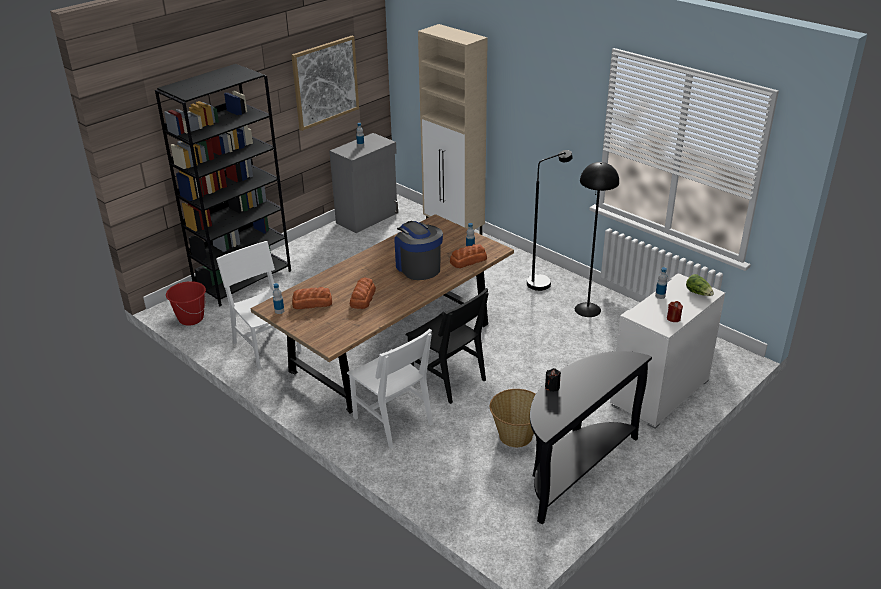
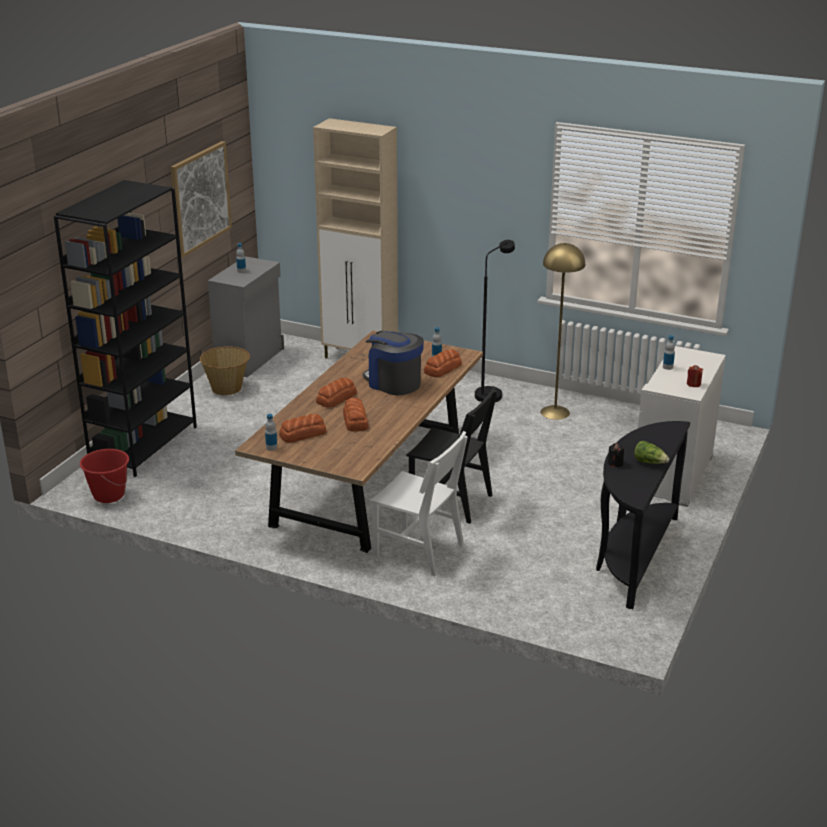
camera: 20 degrees left, 5 degrees down
white chair [216,241,301,369] -> none
basket [490,389,536,447] -> basket moved to [200,346,250,395]
black floor lamp [575,162,619,317] -> yellow floor lamp [540,243,585,420]
lettuce [686,274,714,296] -> lettuce moved to [634,441,669,464]
none -> bread [316,378,357,408]

